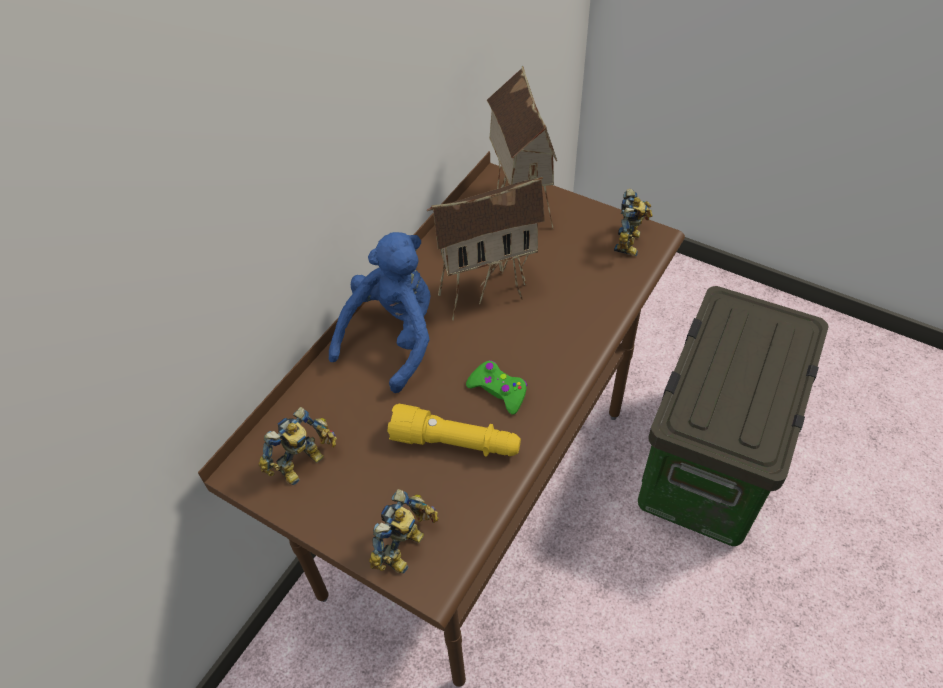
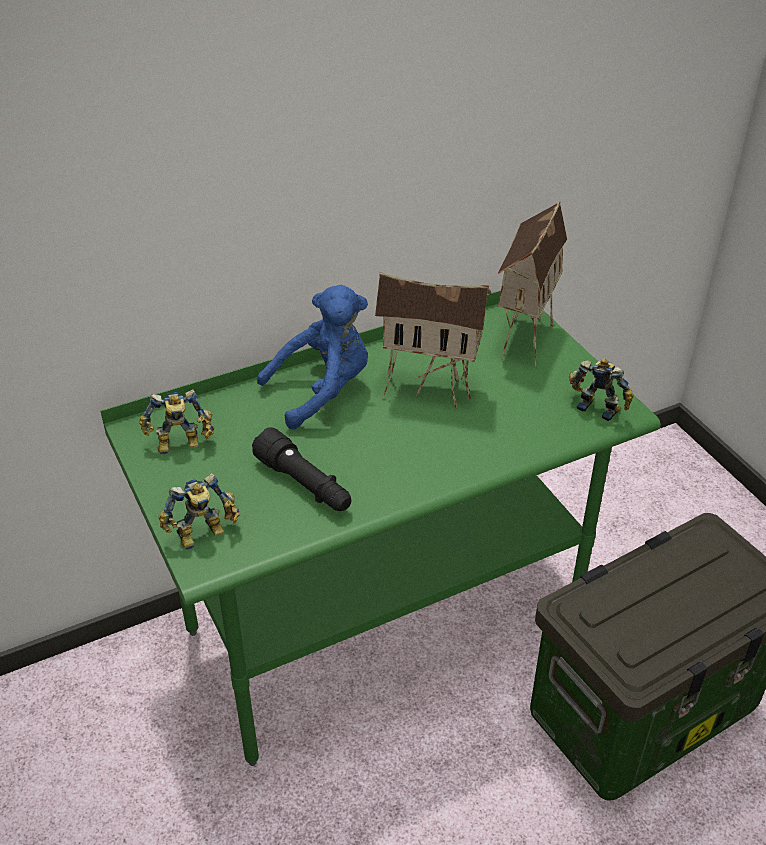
camera: 30 degrees right, 10 degrees down
brown desk [198,151,685,687] -> green desk [100,290,661,766]
yellow flashlight [388,403,521,457] -> black flashlight [252,427,351,511]
green game controller [466,360,528,415] -> none
toy robot [614,189,652,256] -> toy robot turned 105 degrees counterclockwise [569,358,634,421]

